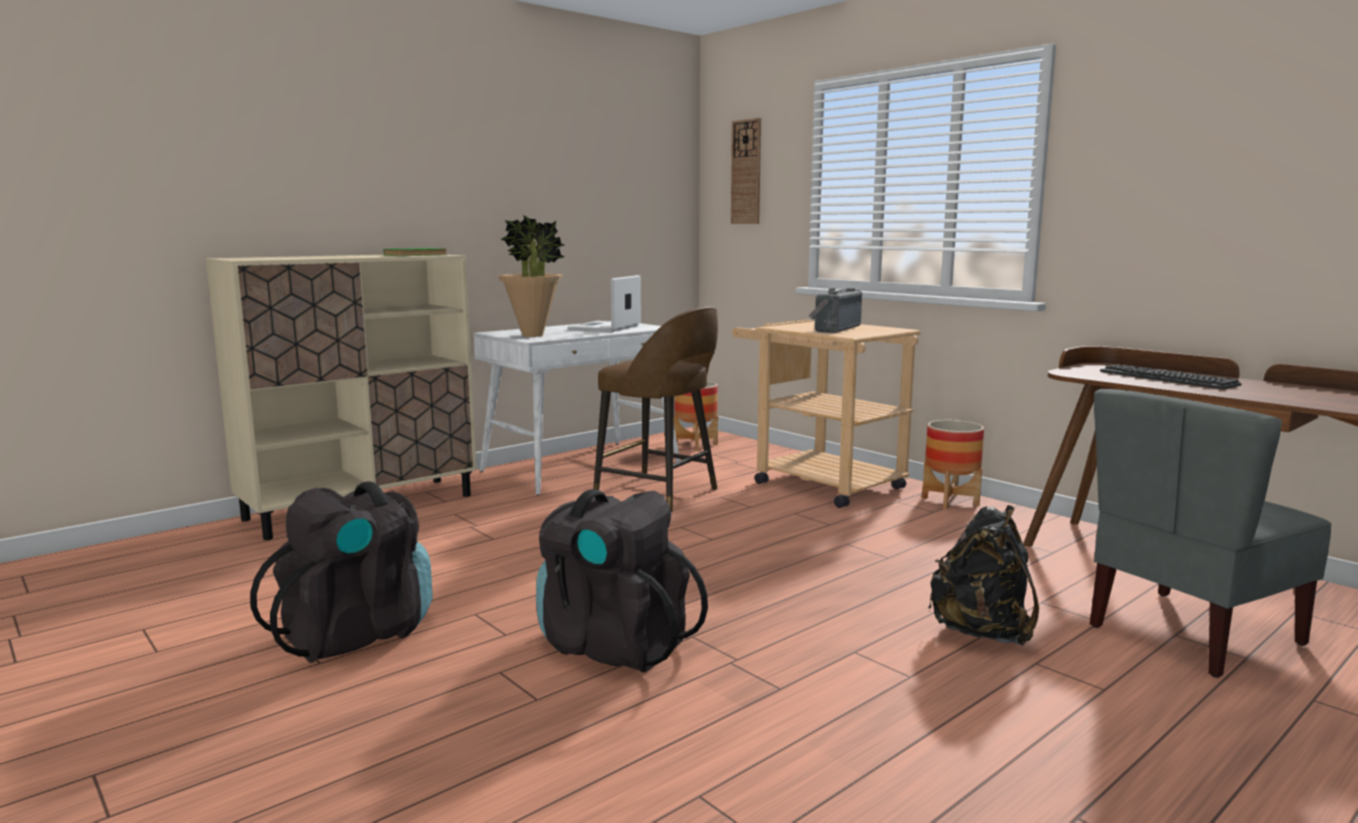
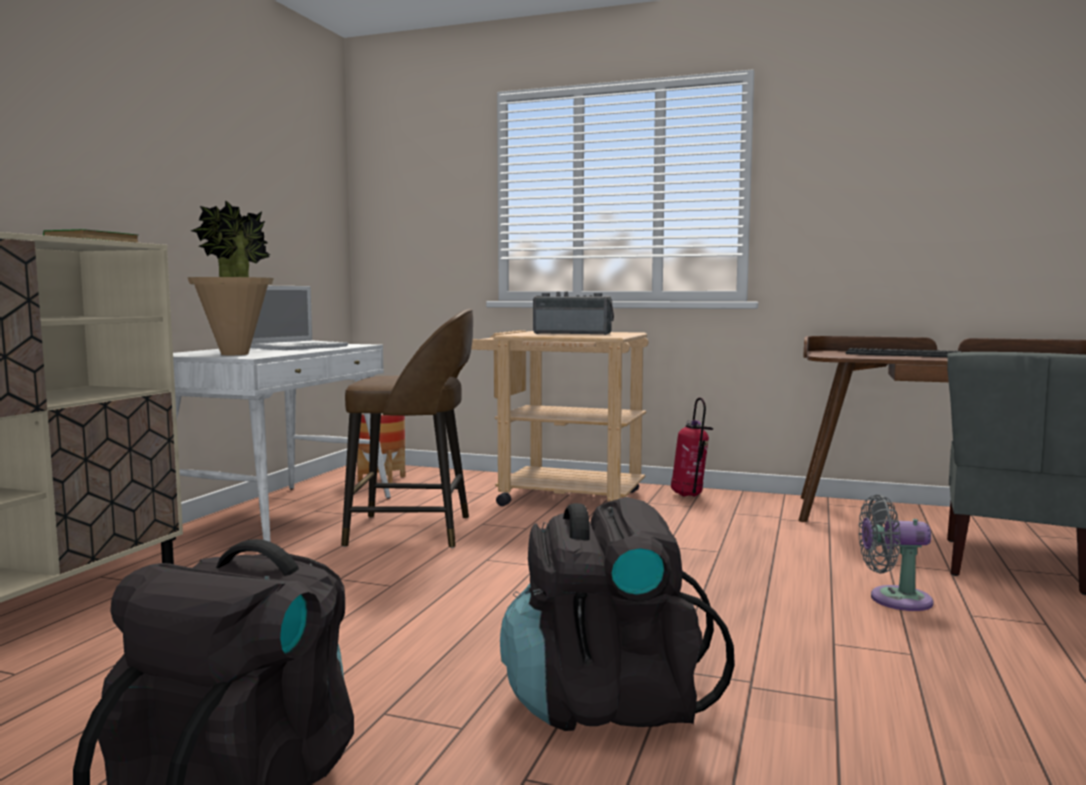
camera: 30 degrees left, 5 degrees down
laptop [567,275,641,332] -> laptop turned 135 degrees counterclockwise [250,286,348,350]
wall clock [731,118,761,224] -> none
radio [809,288,862,333] -> radio turned 105 degrees clockwise [533,292,614,335]
planter [922,420,984,510] -> fire extinguisher [671,398,713,497]
black backpack [928,505,1039,645] -> grey fan [859,495,934,611]

